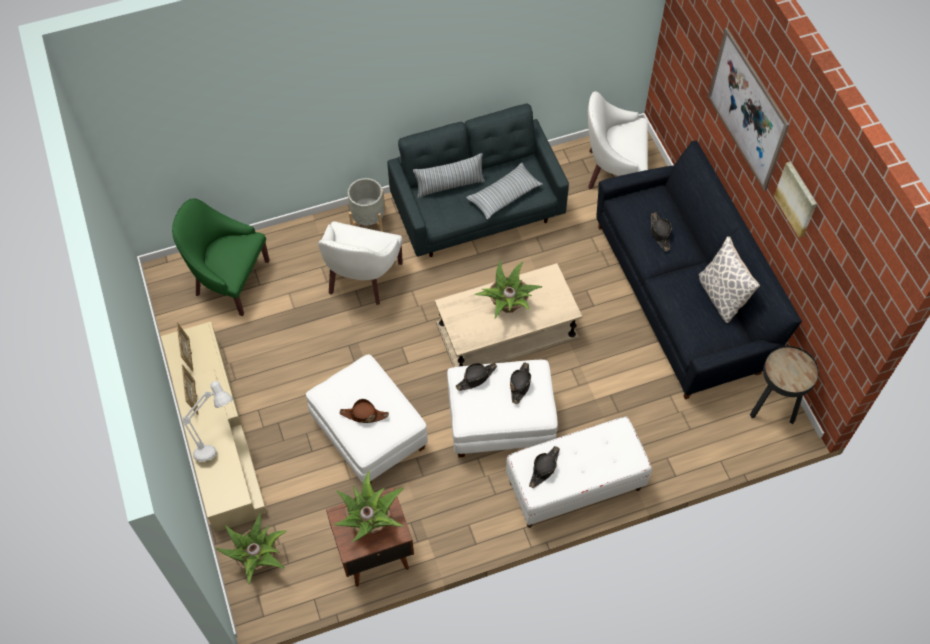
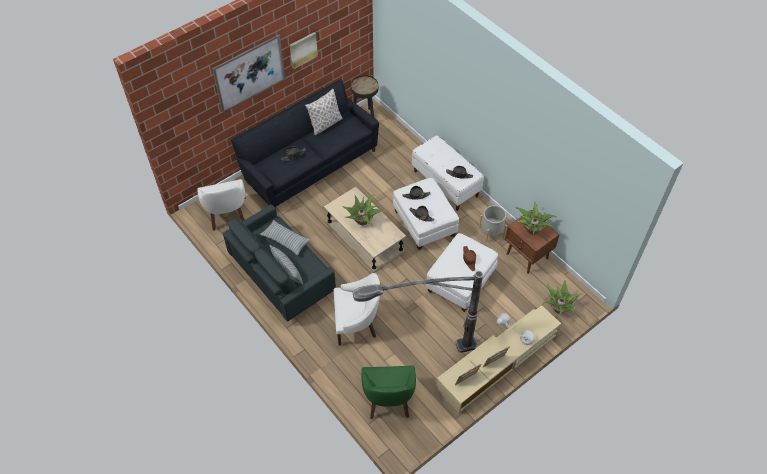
camera: 110 degrees left, 5 degrees down
grey planter [348,178,385,232] -> grey planter moved to [479,205,507,243]
none -> floor lamp [353,271,483,353]

